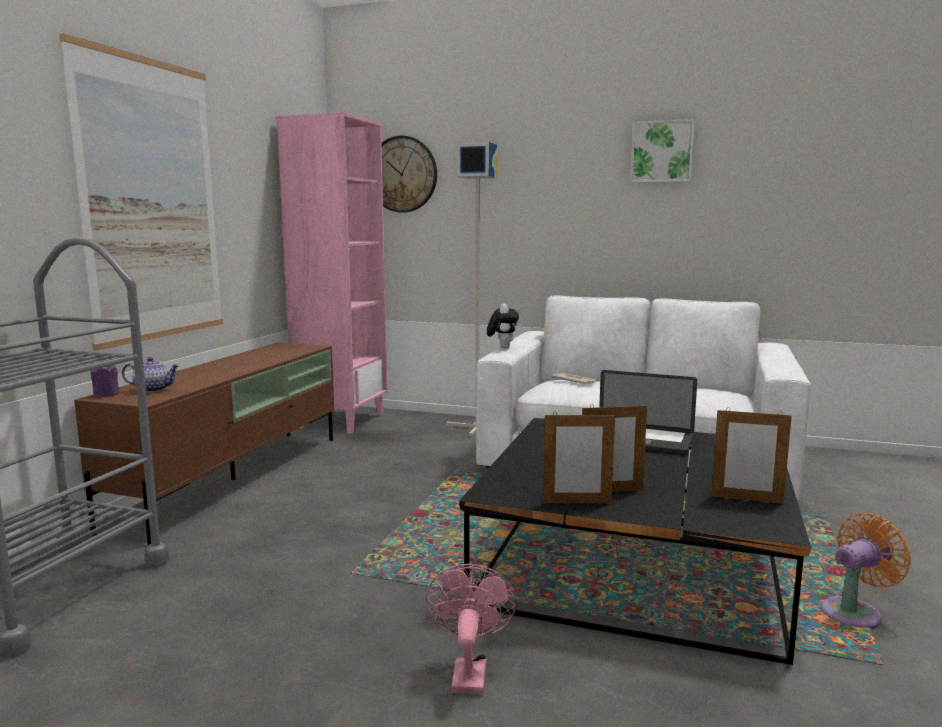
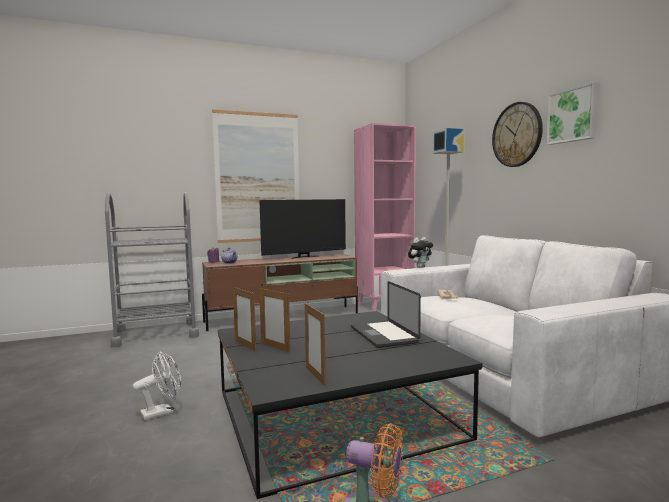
camera: 50 degrees right, 5 degrees down
wall clock [382,136,437,213] -> wall clock moved to [492,102,543,167]
pink fan [426,564,516,694] -> white fan [133,352,181,420]
none -> television [259,199,346,259]

